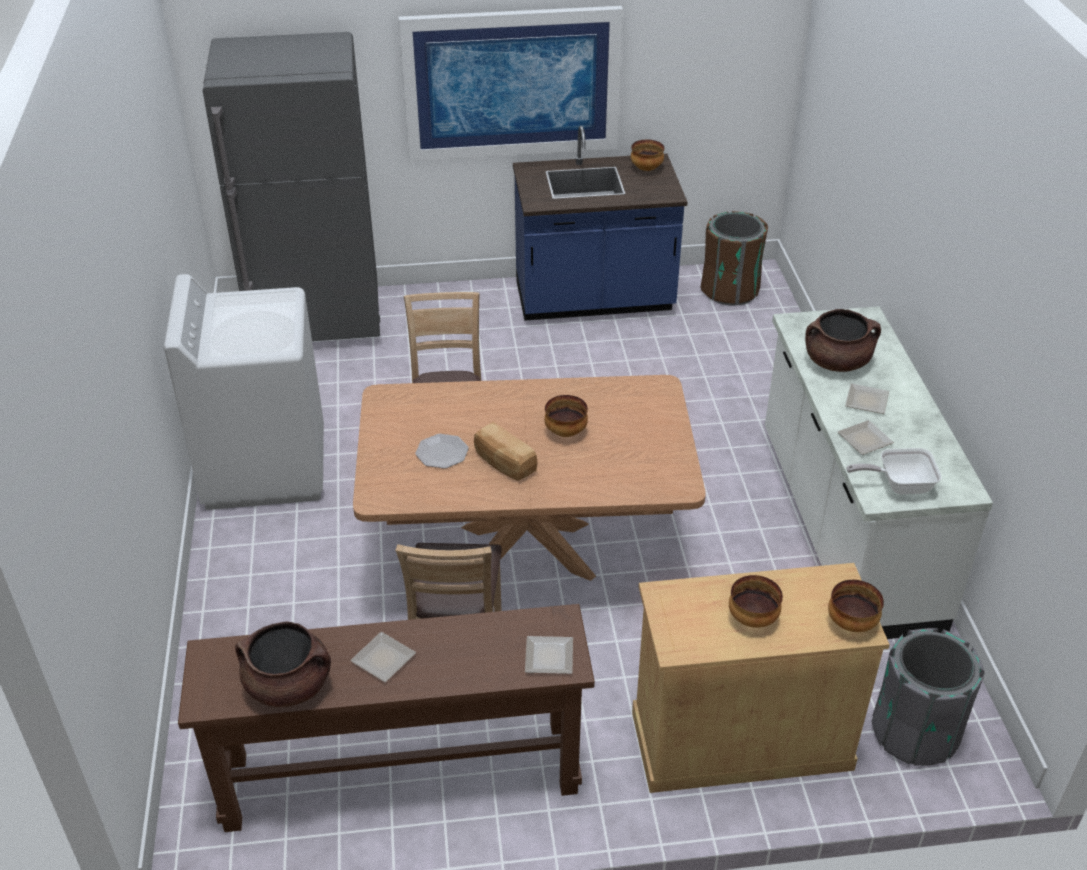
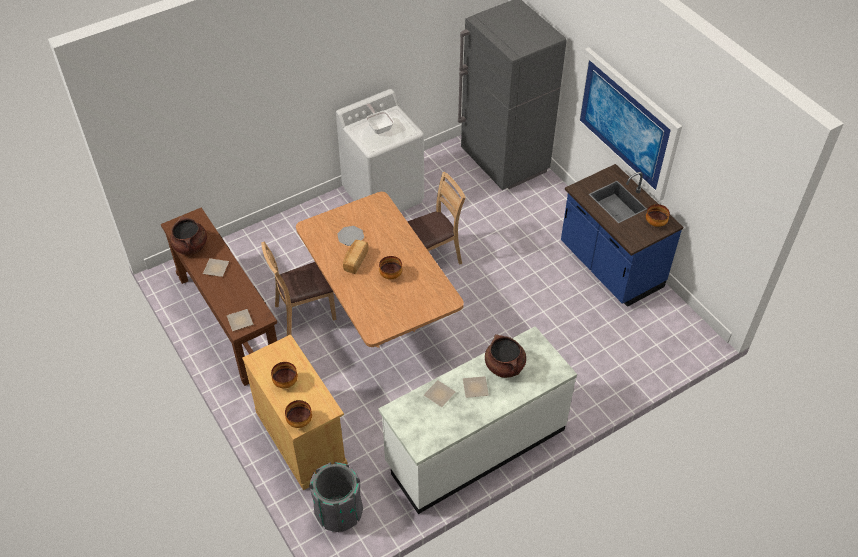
camera: 65 degrees right, 10 degrees up
brown trash can [700,211,768,305] -> none
frying pan [846,448,942,494] -> frying pan moved to [366,103,394,134]

